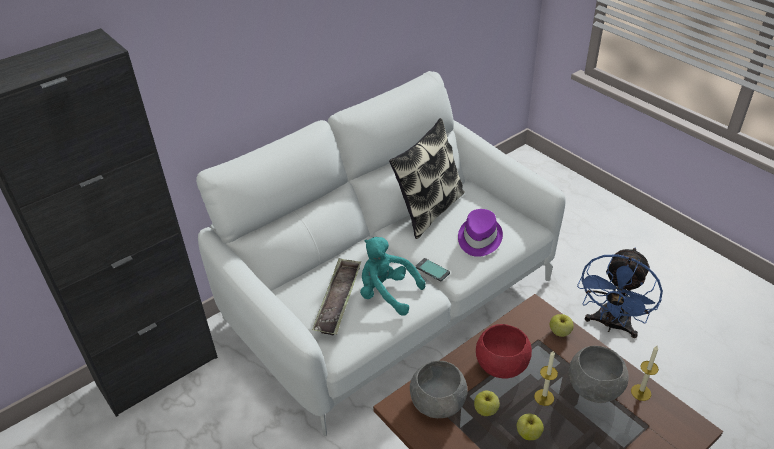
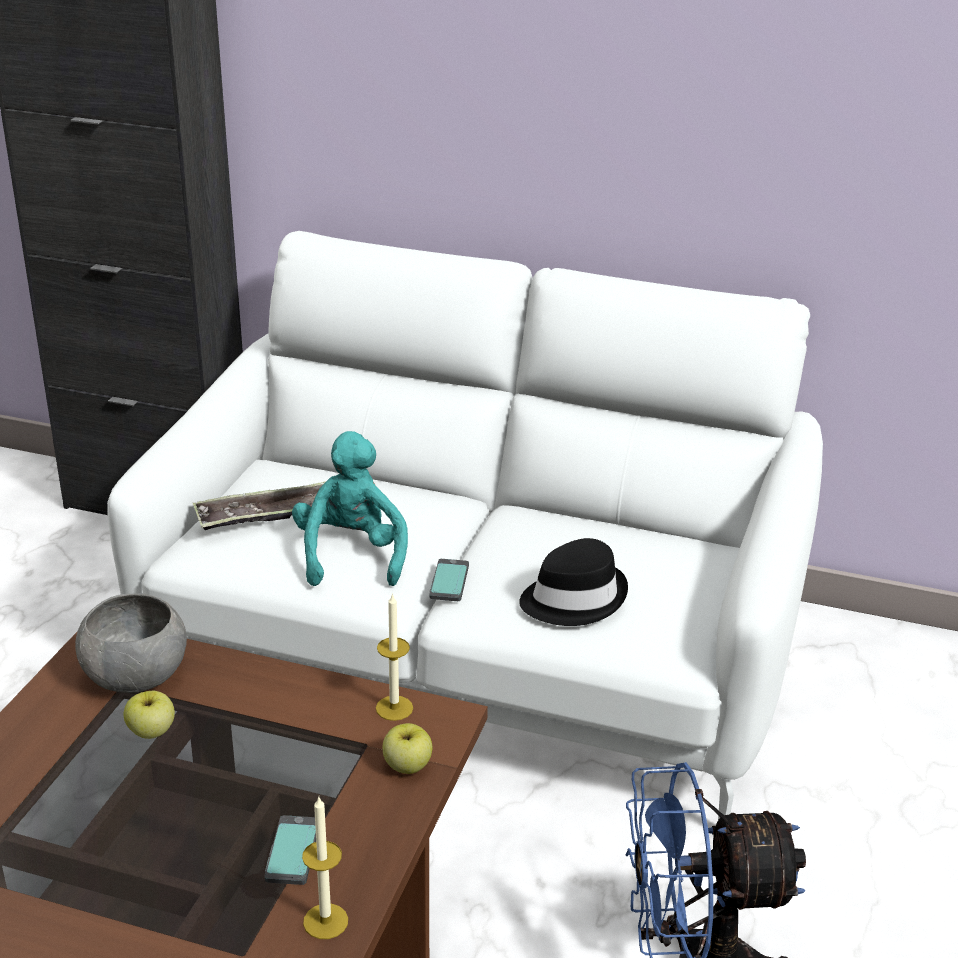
camera: 55 degrees right, 10 degrees down
pillow [389,118,465,239] -> none
purple hat [458,209,503,257] -> black hat [519,538,628,626]
red bowl [476,324,532,379] -> none
apple [517,414,544,440] -> none
candle [534,351,558,406] -> candle moved to [376,593,413,721]
grey bowl [569,346,629,403] -> phone [265,815,316,885]

